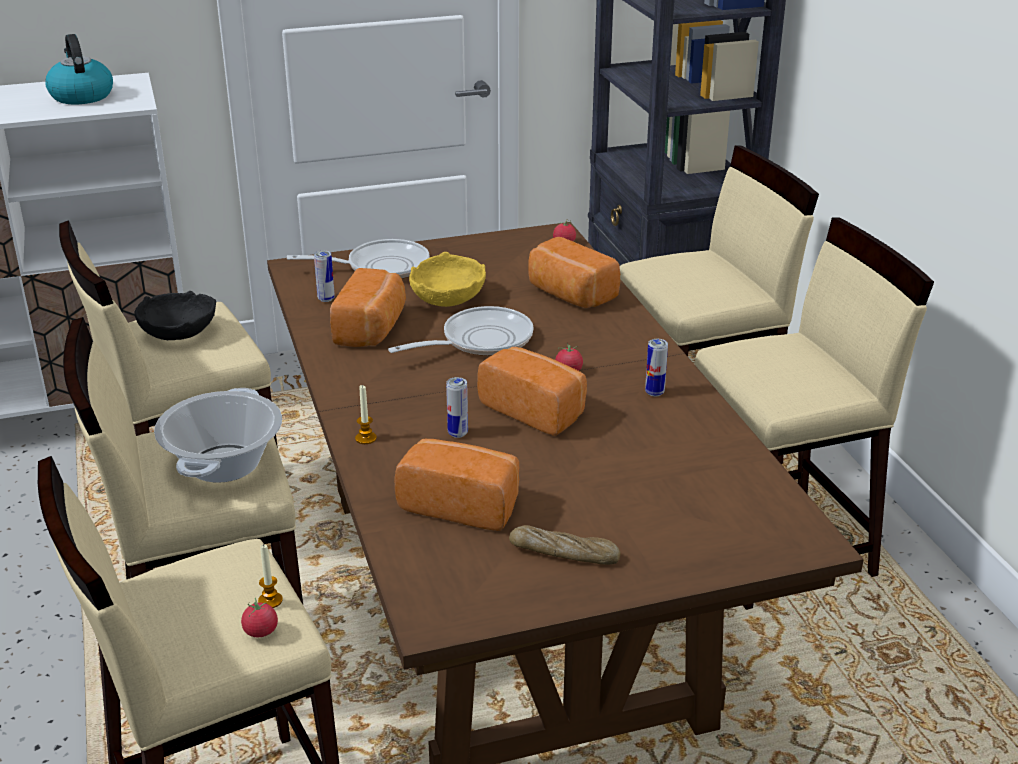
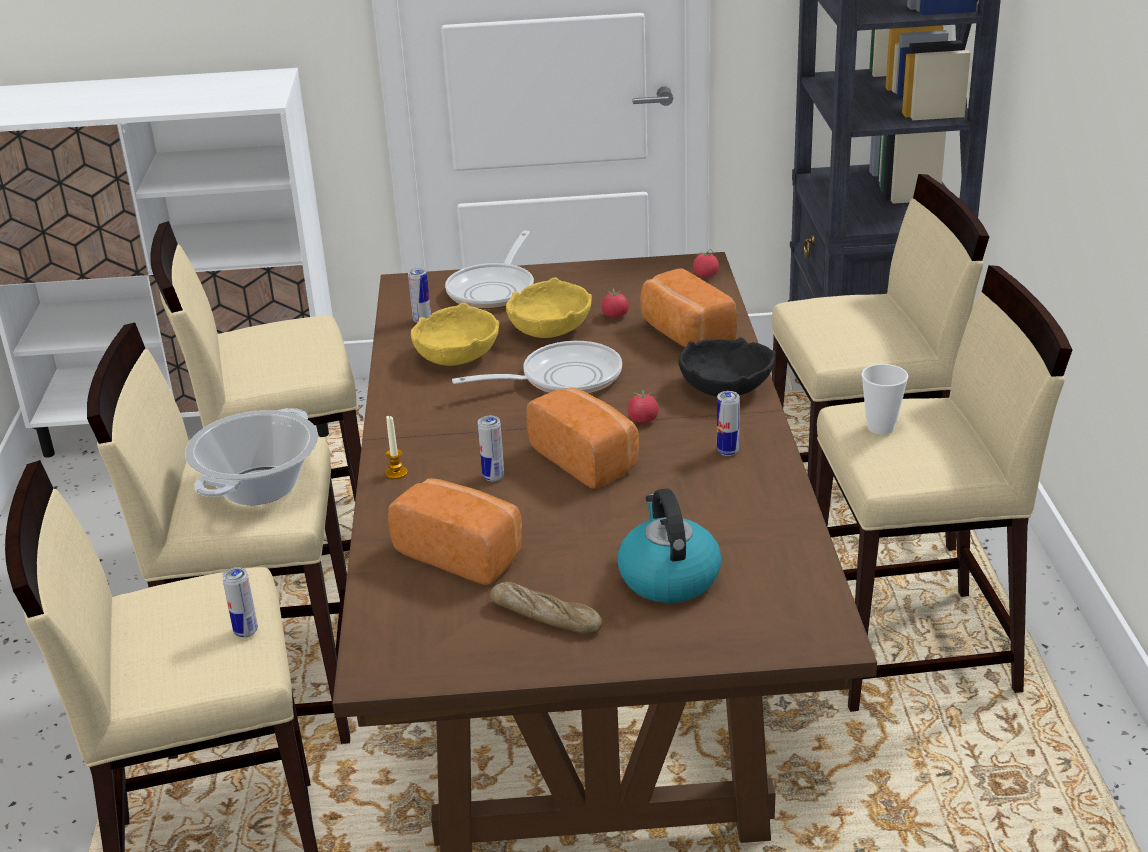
camera: 15 degrees right, 0 degrees up
kettle [45,34,113,104] -> kettle moved to [617,488,722,603]
black bowl [134,291,216,340] -> black bowl moved to [678,337,776,396]
tomato [241,598,278,637] -> tomato moved to [601,288,629,318]
candle [258,544,283,608] -> can [222,567,258,638]
frying pan [287,239,430,279] -> frying pan turned 105 degrees clockwise [445,231,534,309]
bread [330,268,406,347] -> yellow bowl [411,303,499,366]
none -> cup [862,364,908,434]

